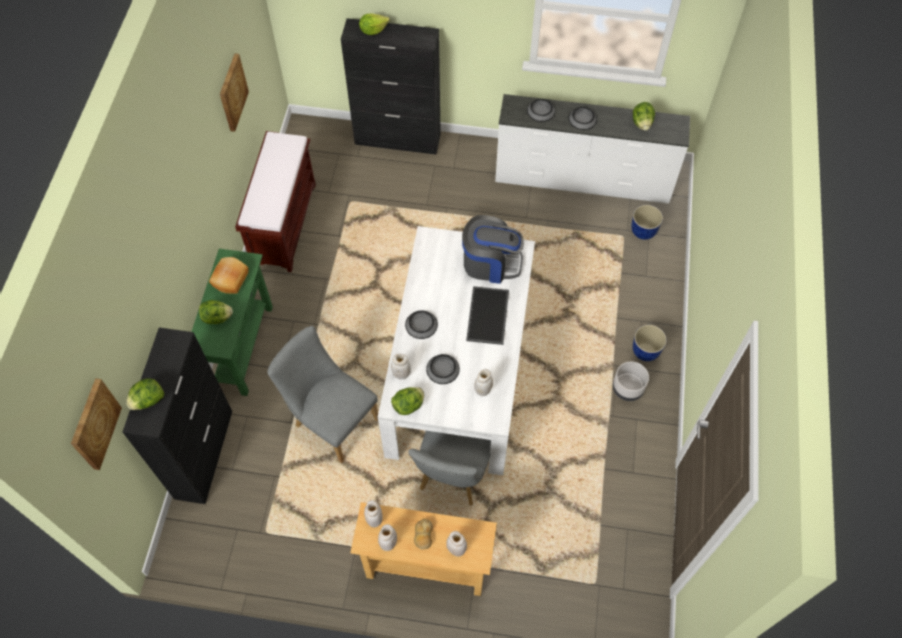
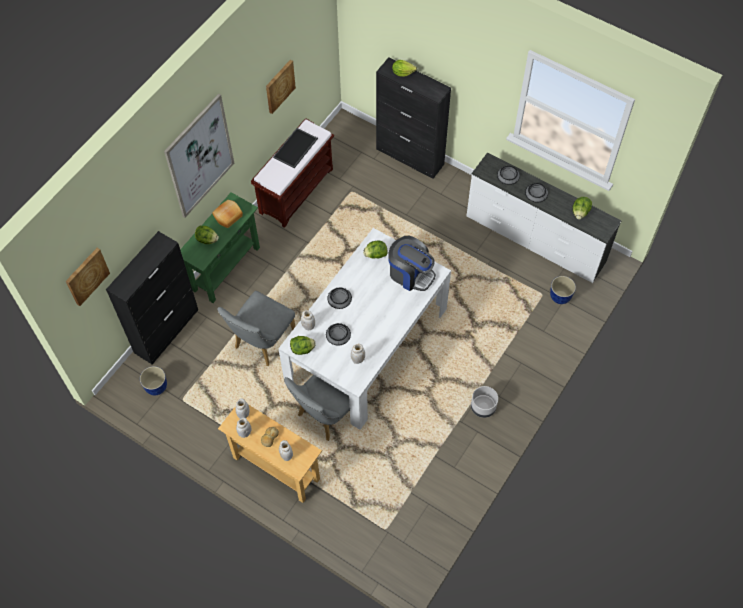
camera: 25 degrees right, 0 degrees up
lettuce [126,378,164,410] -> lettuce moved to [363,240,388,258]
grey chair [267,326,378,463] -> grey chair turned 120 degrees counterclockwise [217,291,296,366]
tray [466,286,509,345] -> tray moved to [273,128,318,168]
planter [633,325,667,361] -> planter moved to [140,366,167,395]
none -> picture [164,94,234,218]

